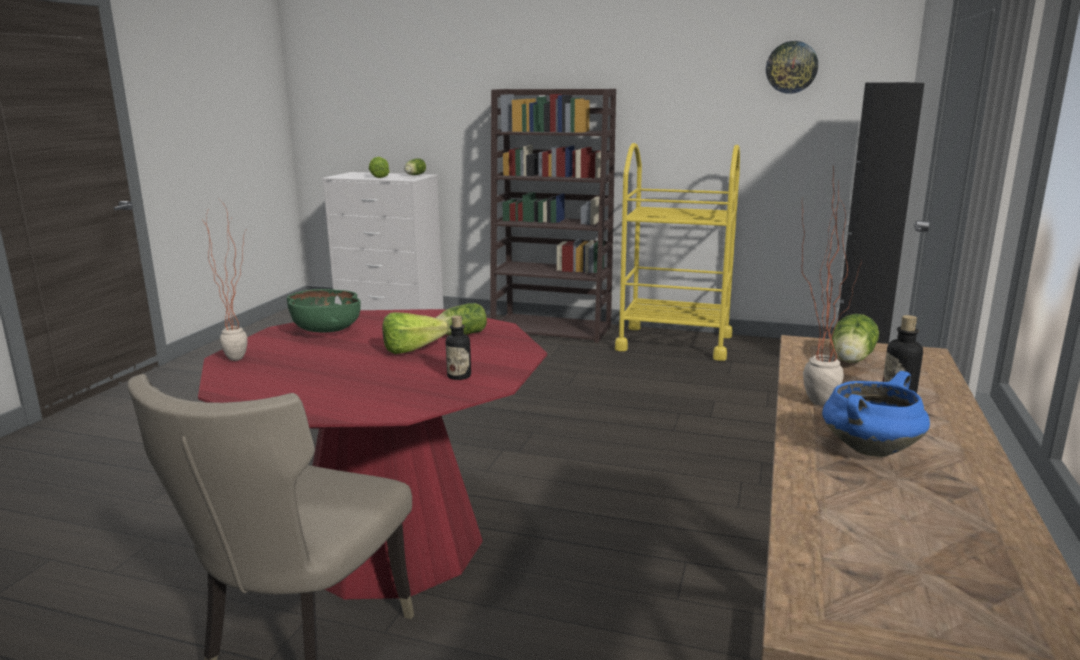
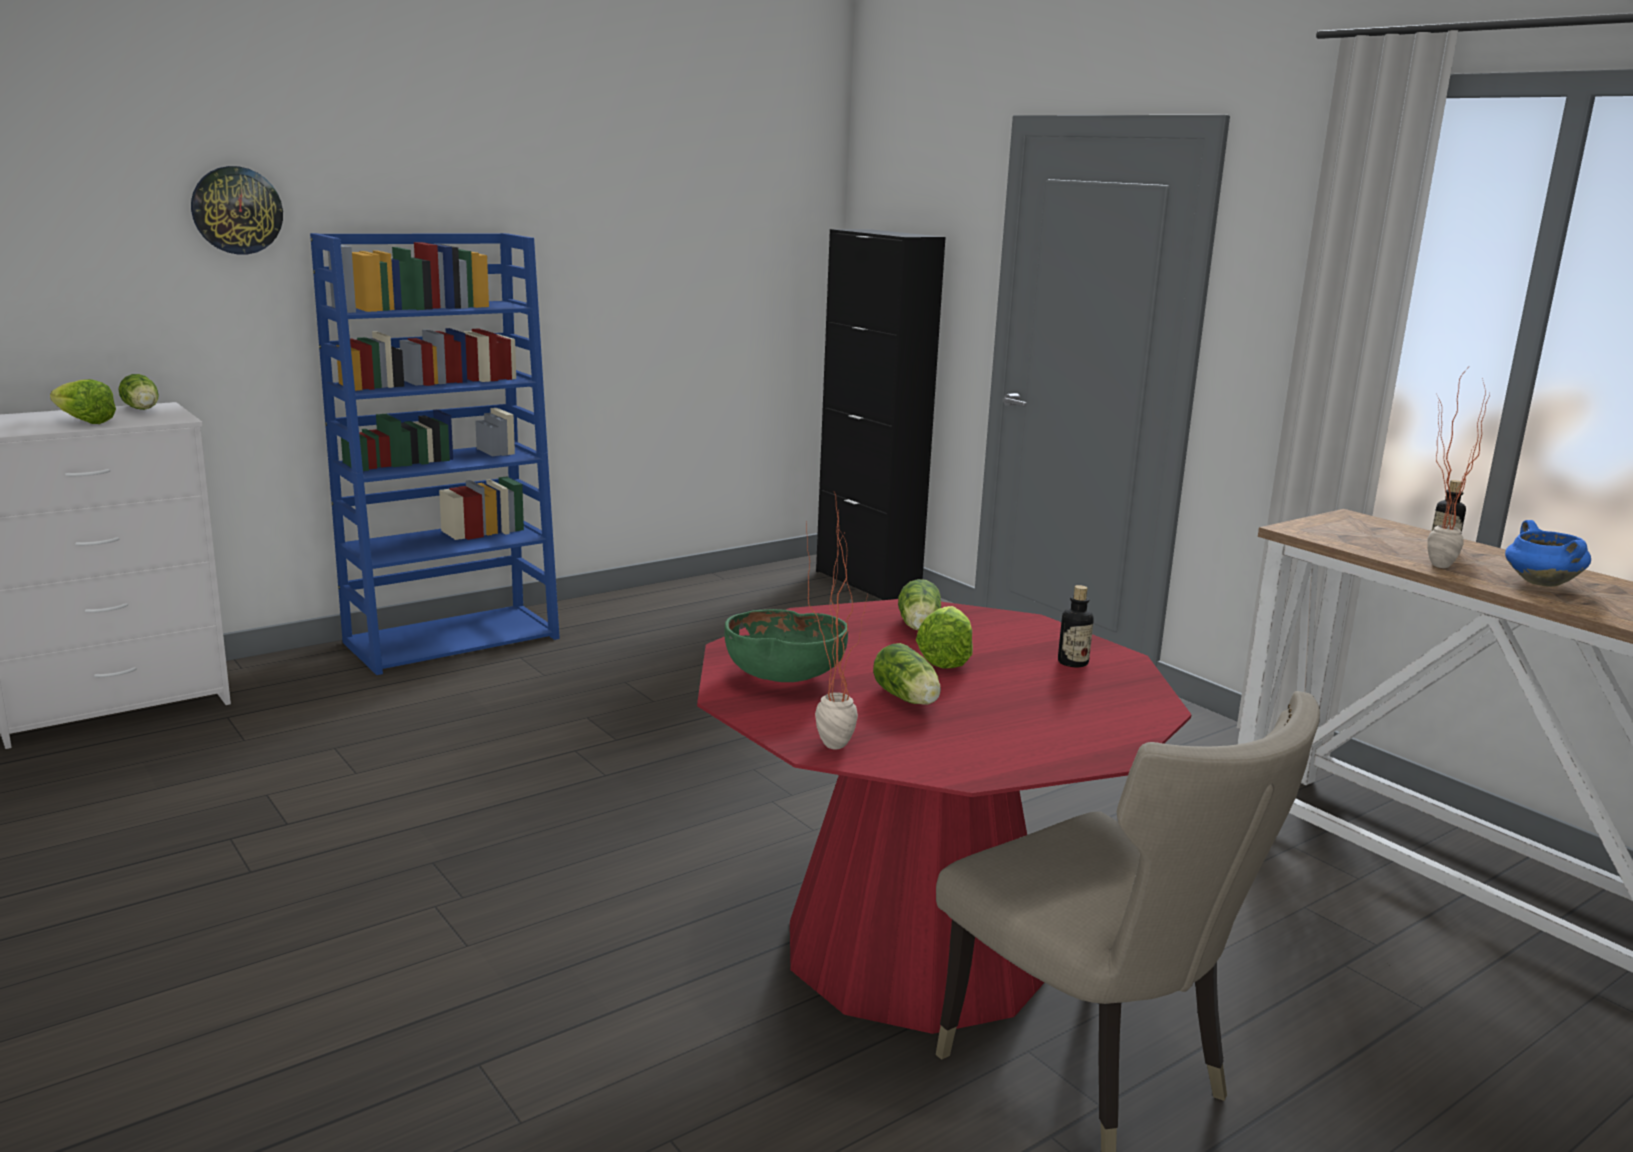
camera: 55 degrees left, 0 degrees up
brown bookcase [490,89,616,343] -> blue bookcase [310,233,560,675]
yellow cart [615,143,740,361] -> none
wall clock [766,41,818,94] -> wall clock moved to [191,166,283,255]
lettuce [832,314,879,363] -> lettuce moved to [873,643,941,705]

